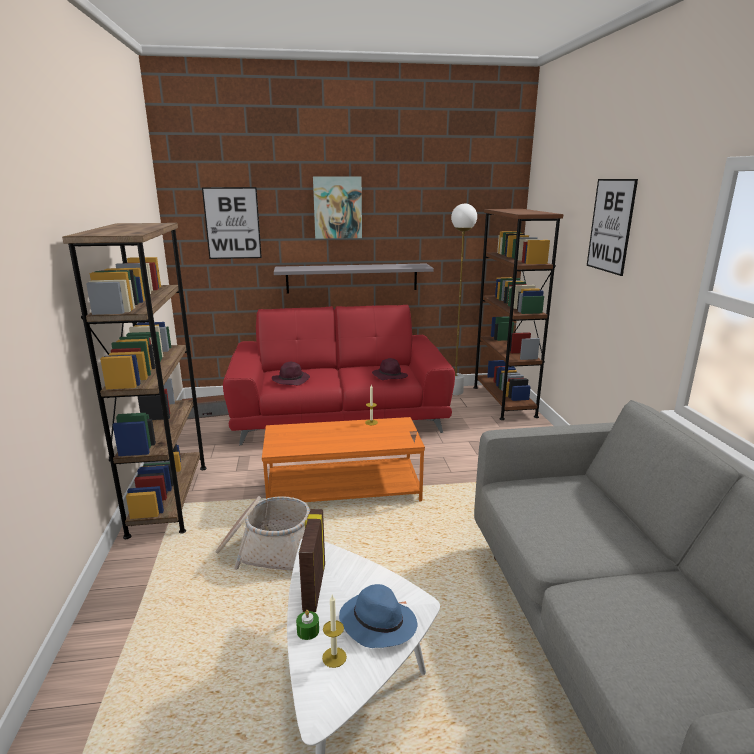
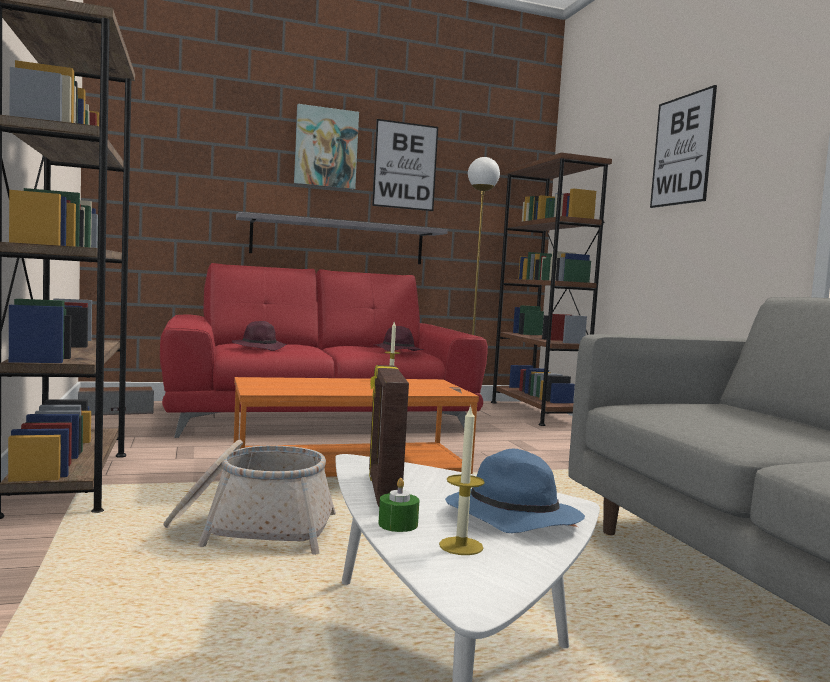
camera: 10 degrees left, 15 degrees down
picture [202,187,262,259] -> picture moved to [372,119,438,211]

